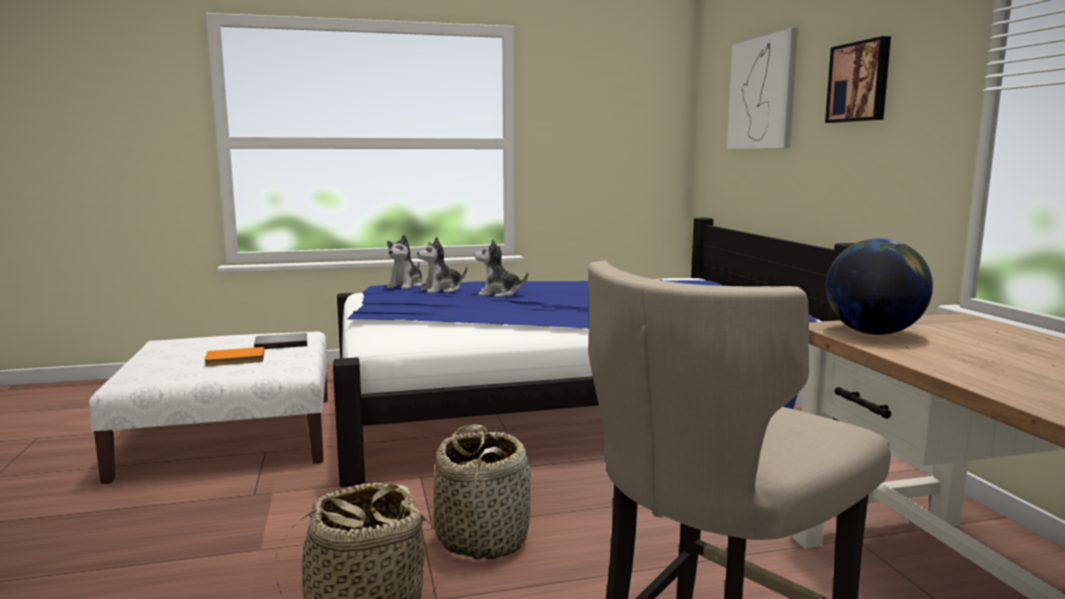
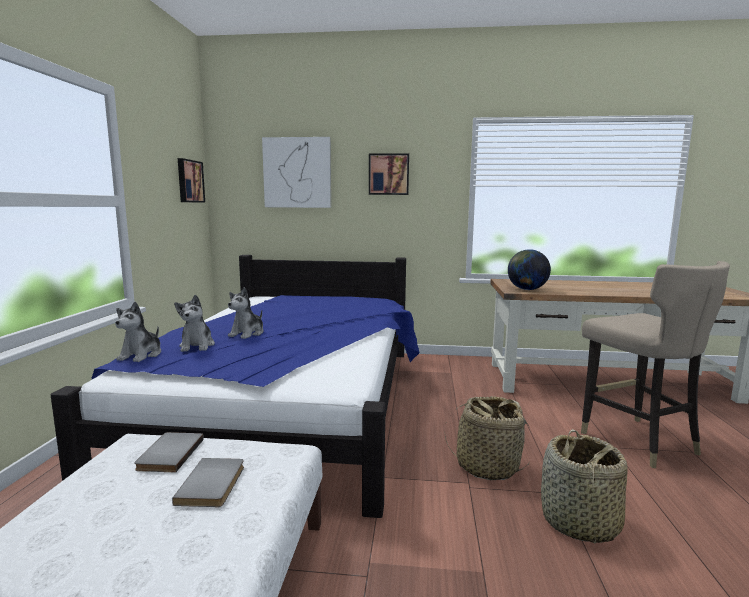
camera: 70 degrees left, 0 degrees up
orange book [204,347,264,366] -> grey book [172,458,244,507]
plush toy [387,234,423,290] -> plush toy turned 60 degrees clockwise [115,302,161,362]
none -> picture [178,158,205,203]

